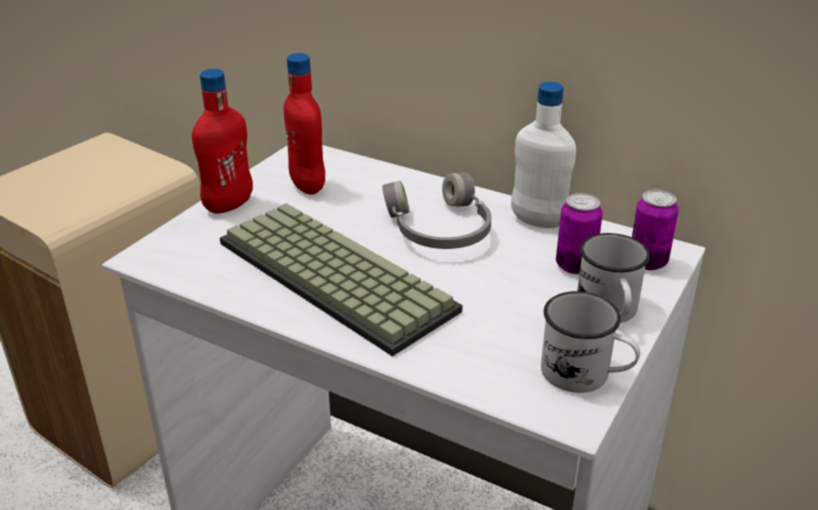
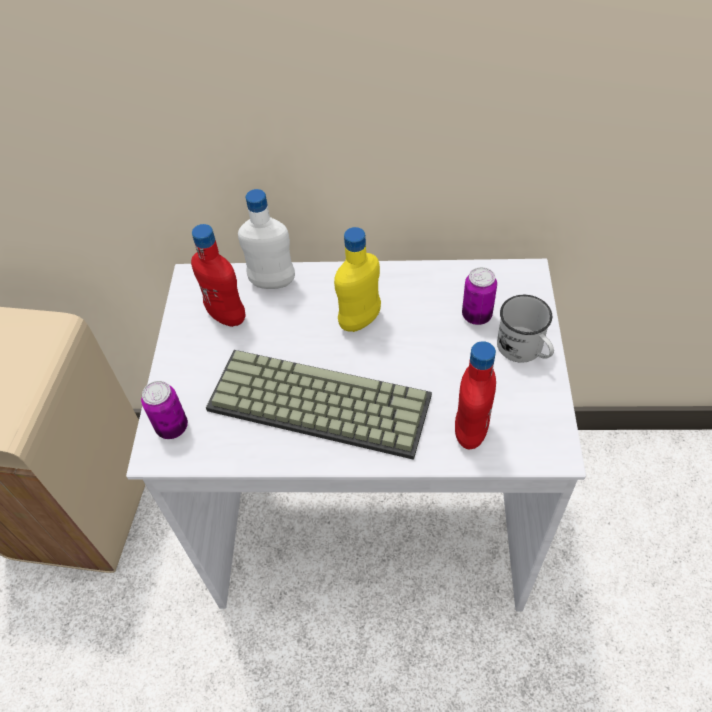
camera: 25 degrees left, 20 degrees up
red bottle [192,69,253,214] -> red bottle moved to [455,341,496,449]
grey headphones [383,172,491,249] -> yellow bottle [334,227,381,332]
white bottle [511,82,576,228] -> white bottle moved to [238,189,295,289]
white mug [541,291,640,393] -> none
can [632,189,679,270] -> can moved to [141,381,188,439]

